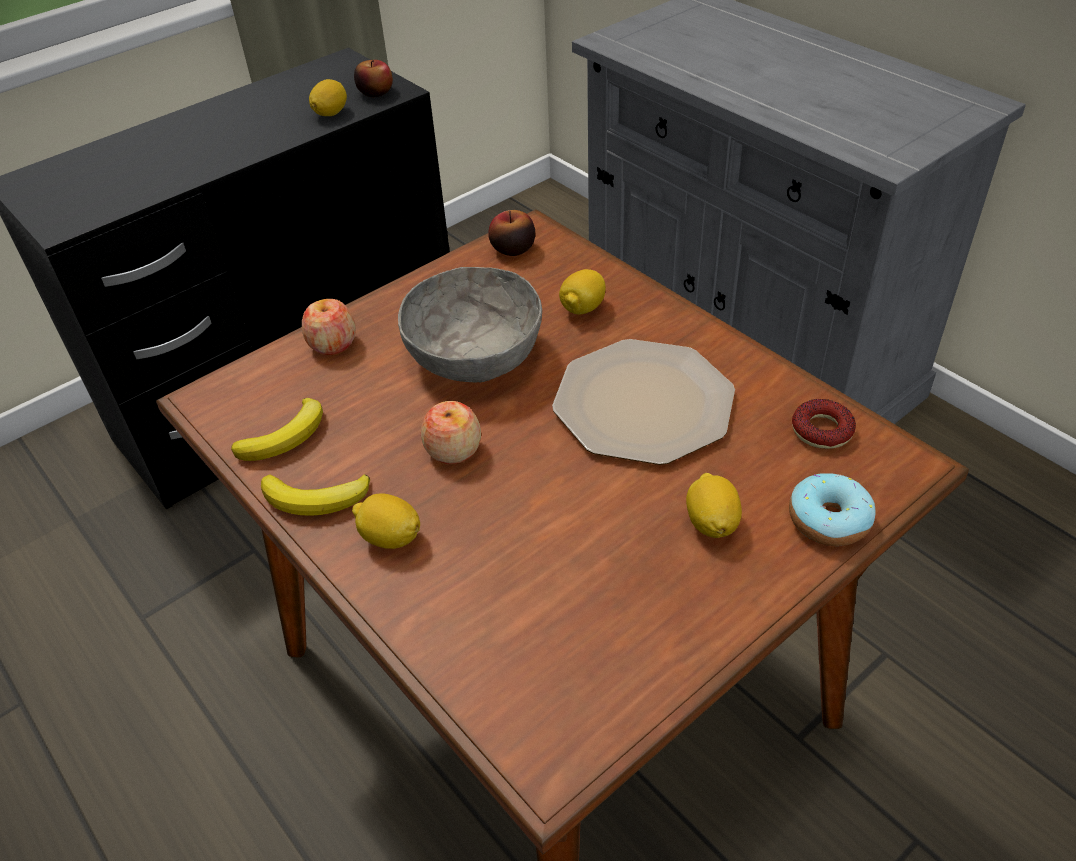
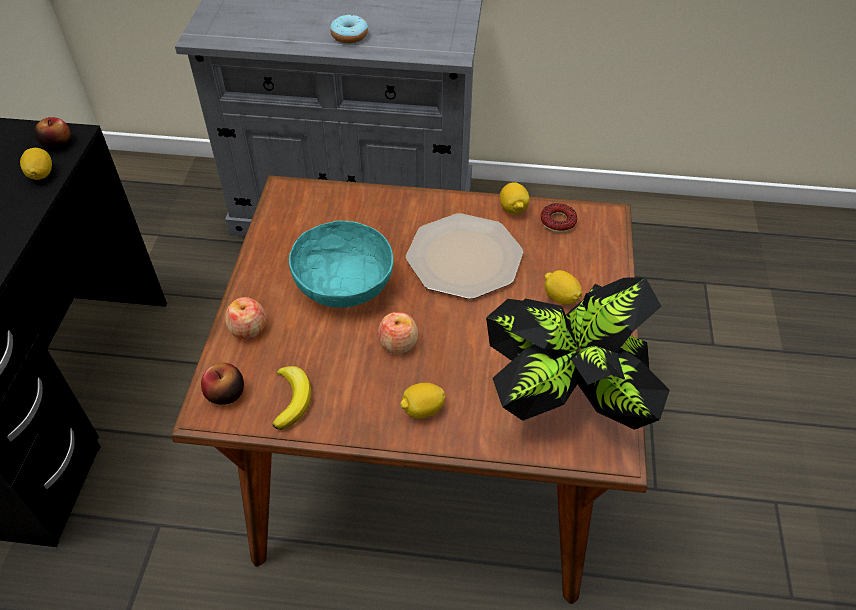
camera: 45 degrees left, 5 degrees up
banana [261,474,370,516] -> none
grey bowl [398,267,542,383] -> turquoise bowl [289,220,393,308]
apple [488,210,535,256] -> apple moved to [201,363,244,404]
lemon [559,269,606,314] -> lemon moved to [500,182,530,214]
donut [789,473,875,546] -> donut moved to [330,15,368,44]
none -> potted plant [486,277,670,430]

